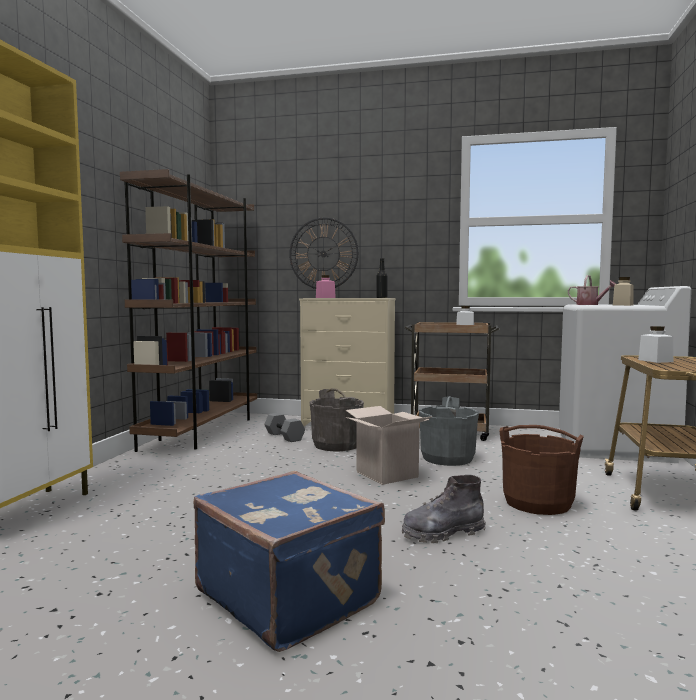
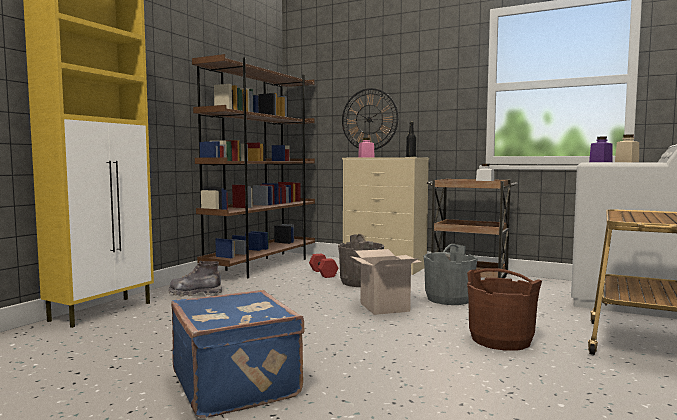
camera: 15 degrees right, 0 degrees up
grey dumbbell [264,413,305,442] -> red dumbbell [309,254,338,278]
grey boot [402,475,486,543] -> grey boot moved to [168,261,222,297]
watering can [568,275,615,305] -> purple jar [589,136,613,162]
white jar [638,326,673,363] -> none

